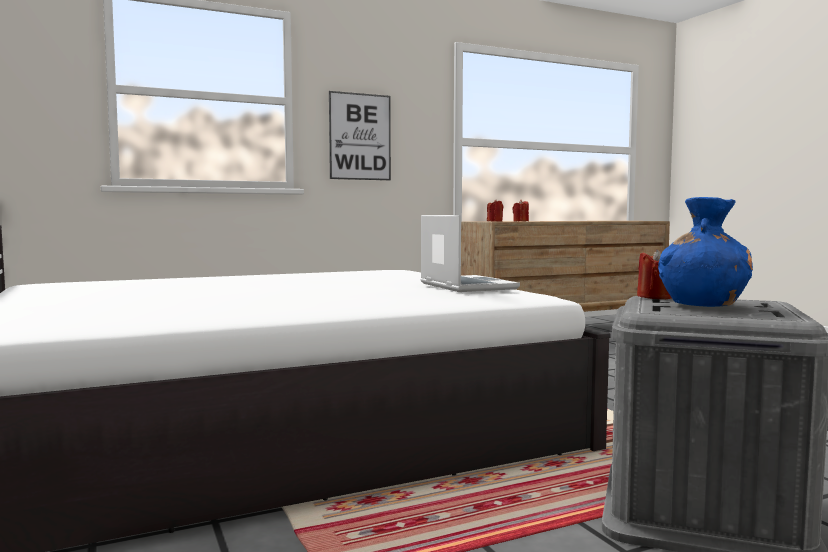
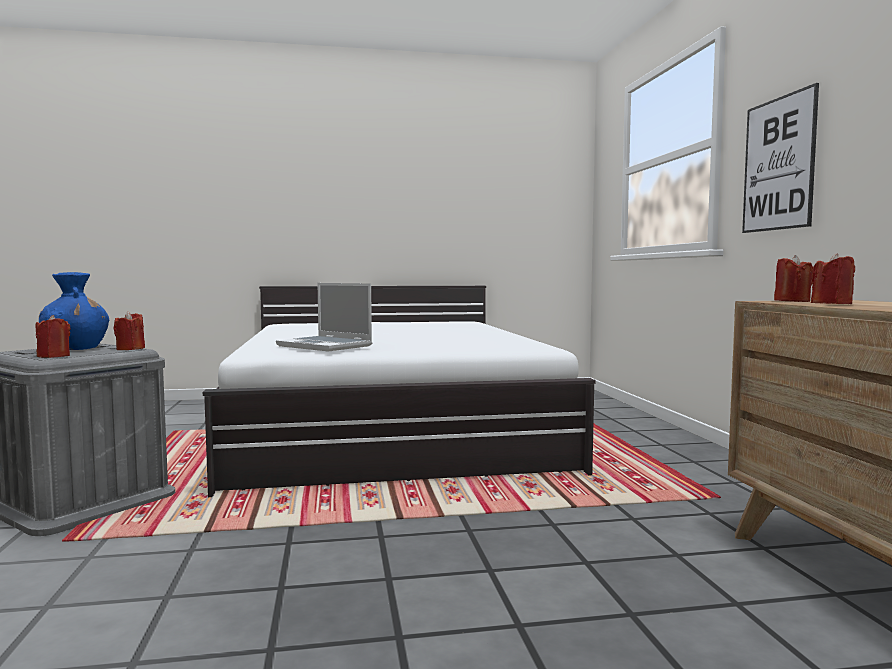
camera: 105 degrees right, 0 degrees up
laptop [420,215,520,292] -> laptop turned 45 degrees clockwise [276,283,372,352]
none -> red candle [36,315,71,358]

